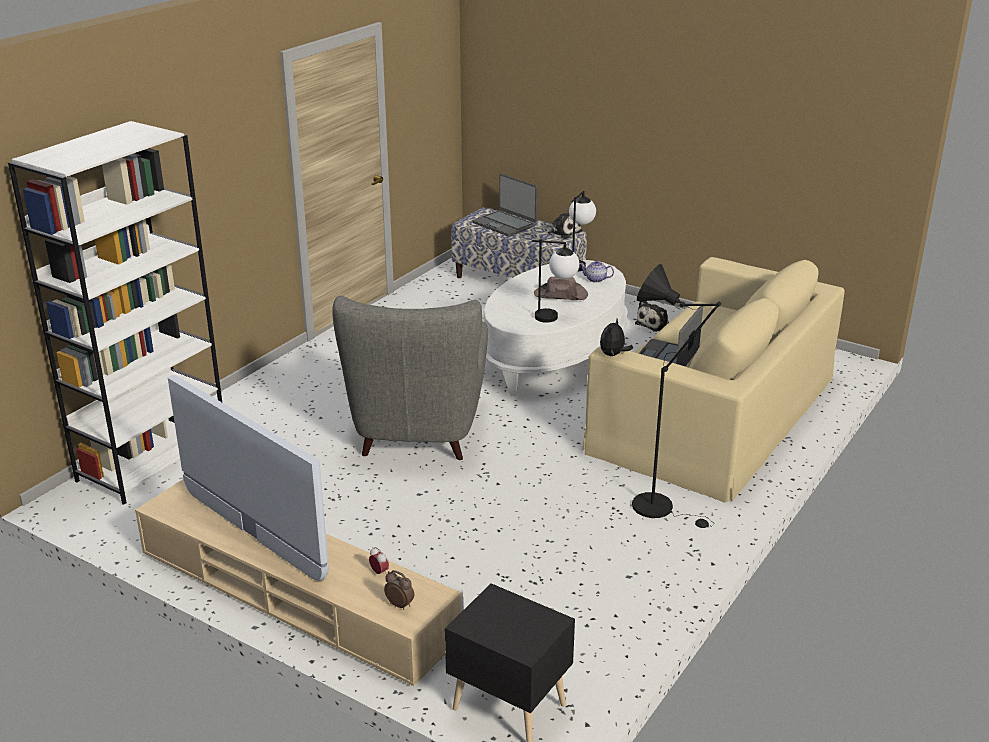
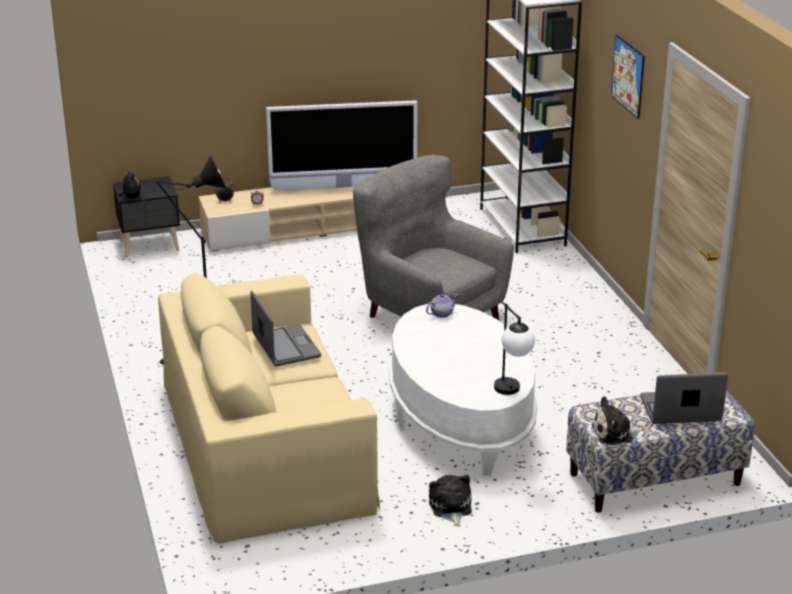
camera: 130 degrees right, 0 degrees up
table lamp [532,239,579,323] -> none
brown hat [534,276,588,300] -> none
teapot [579,260,614,283] -> teapot moved to [426,294,458,318]
plush toy [600,319,633,356] -> plush toy moved to [118,171,141,199]
none -> picture [611,35,645,119]

